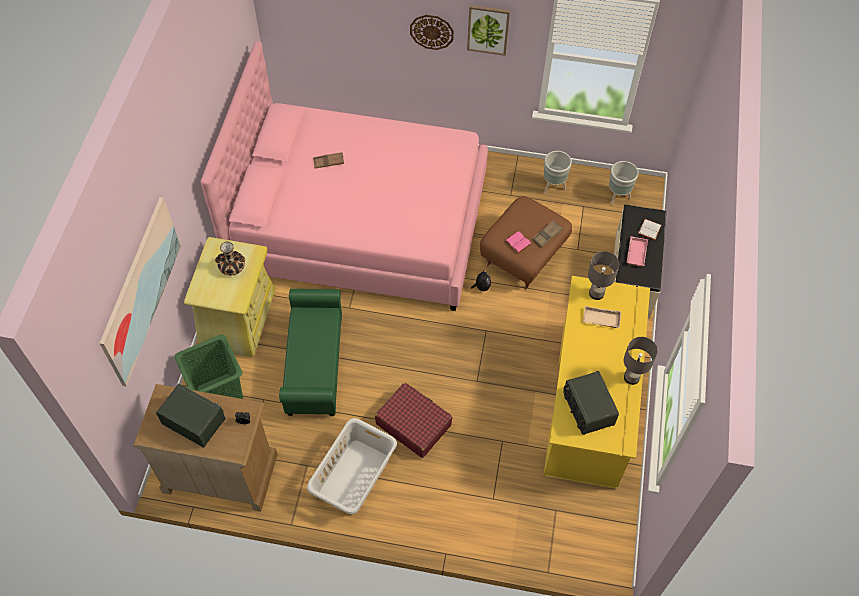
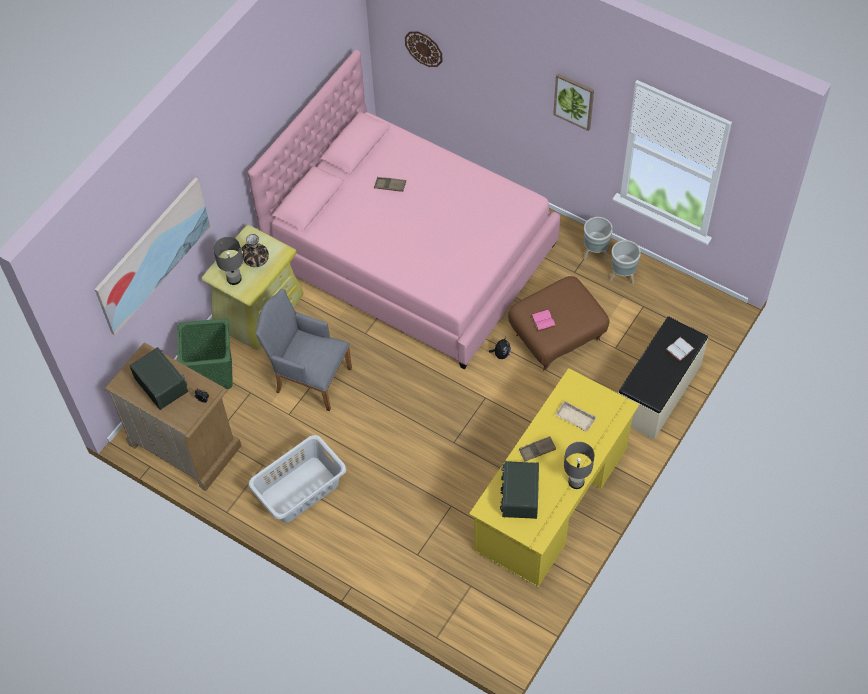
camera: 25 degrees right, 0 degrees up
green ottoman [279,289,342,416] -> grey armchair [256,289,352,412]
red suitcase [375,383,453,458] -> none
wall clock [410,15,454,50] -> wall clock moved to [405,31,442,67]
brown tray [532,221,563,247] -> brown tray moved to [519,436,556,462]
grey table lamp [588,251,619,300] -> grey table lamp moved to [213,237,243,285]
grey planter [609,161,639,205] -> grey planter moved to [584,217,613,259]
pink tray [626,236,648,267] -> none

